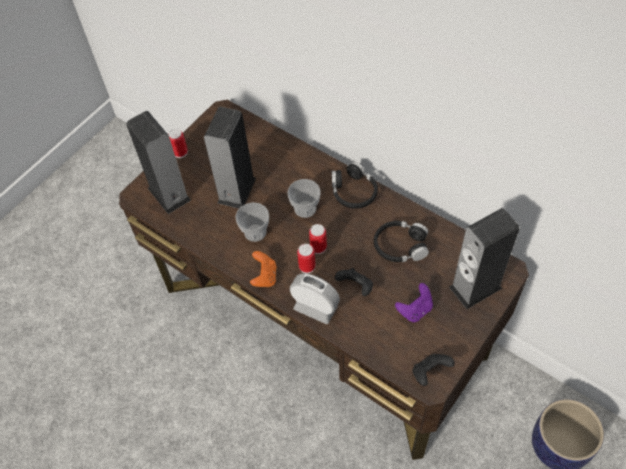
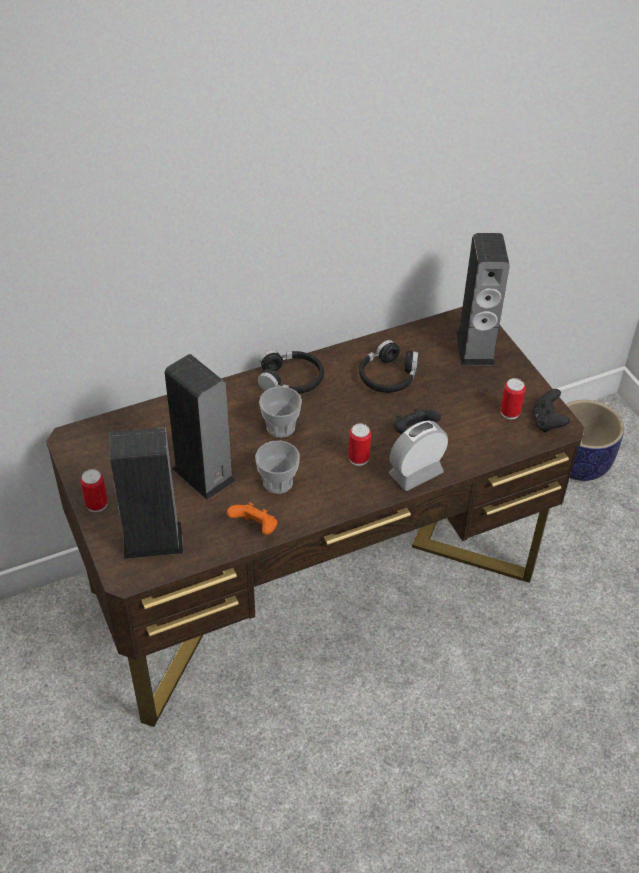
camera: 65 degrees left, 10 degrees down
orange game controller [250,251,277,287] -> orange game controller moved to [227,502,277,535]
can [309,224,327,254] -> can moved to [500,378,526,419]
purple game controller [395,283,433,322] -> none

